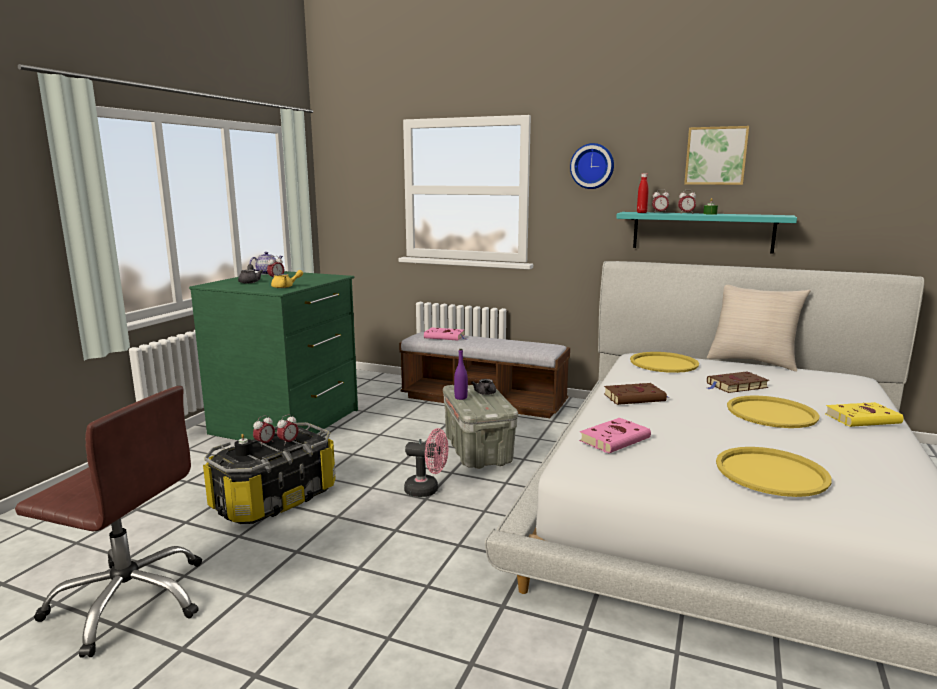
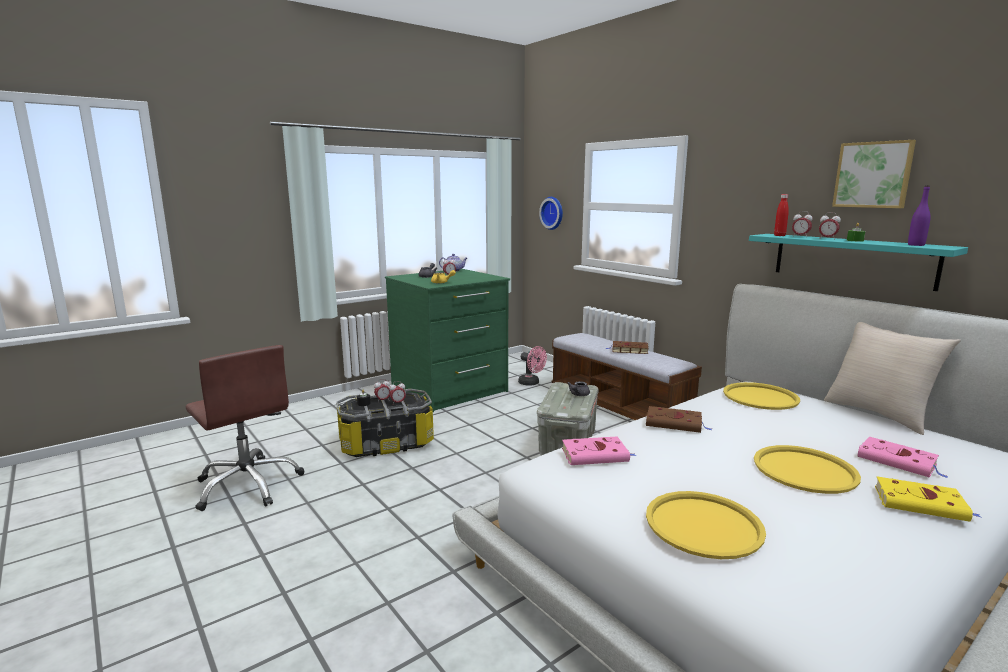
camera: 30 degrees right, 0 degrees up
pink fan [404,428,448,497] -> pink fan moved to [518,346,547,386]
pink book [424,327,468,341] -> pink book moved to [858,437,948,478]
purple bottle [454,349,468,400] -> purple bottle moved to [908,185,931,246]
wall clock [570,143,614,189] -> wall clock moved to [539,197,563,230]
brown book [707,371,769,393] -> brown book moved to [606,341,649,354]

